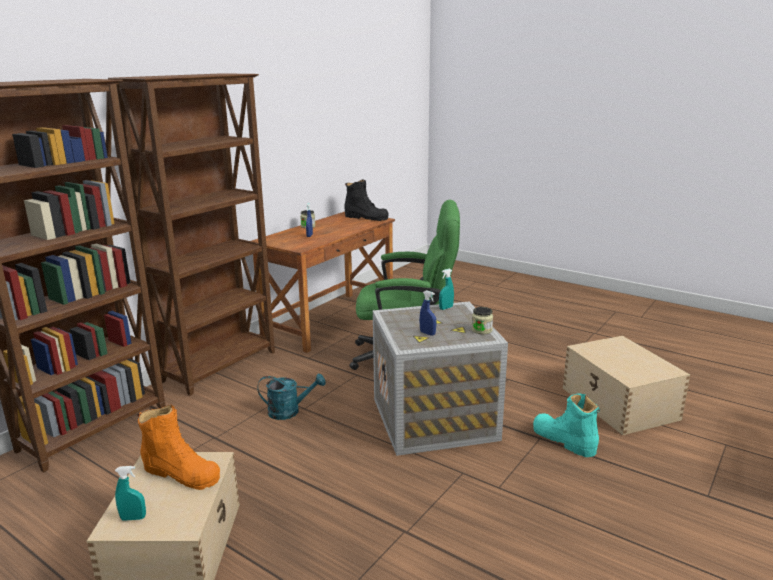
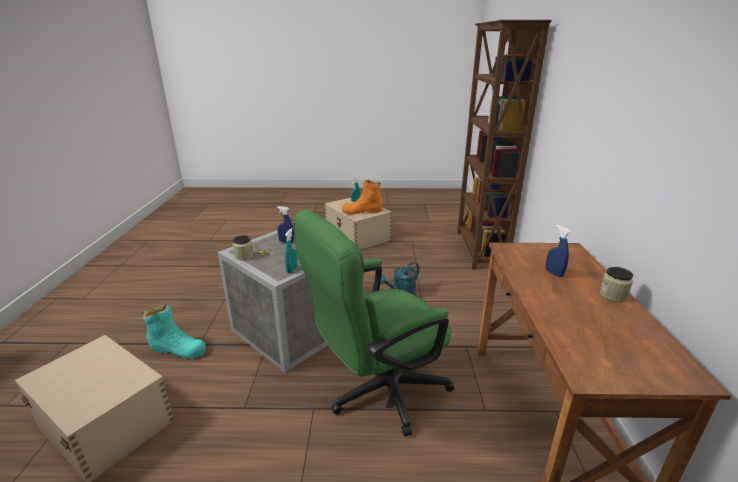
camera: 145 degrees right, 5 degrees up
brown bookcase [108,73,275,396] -> none
black boot [344,179,389,221] -> none

